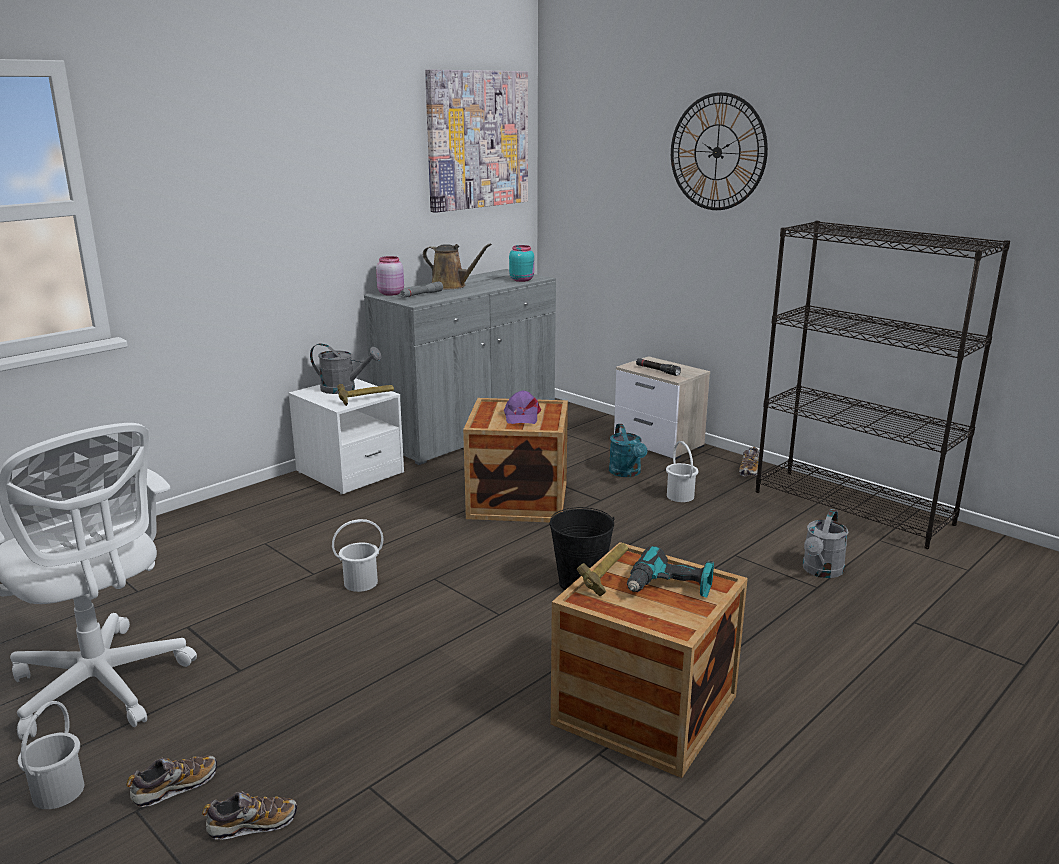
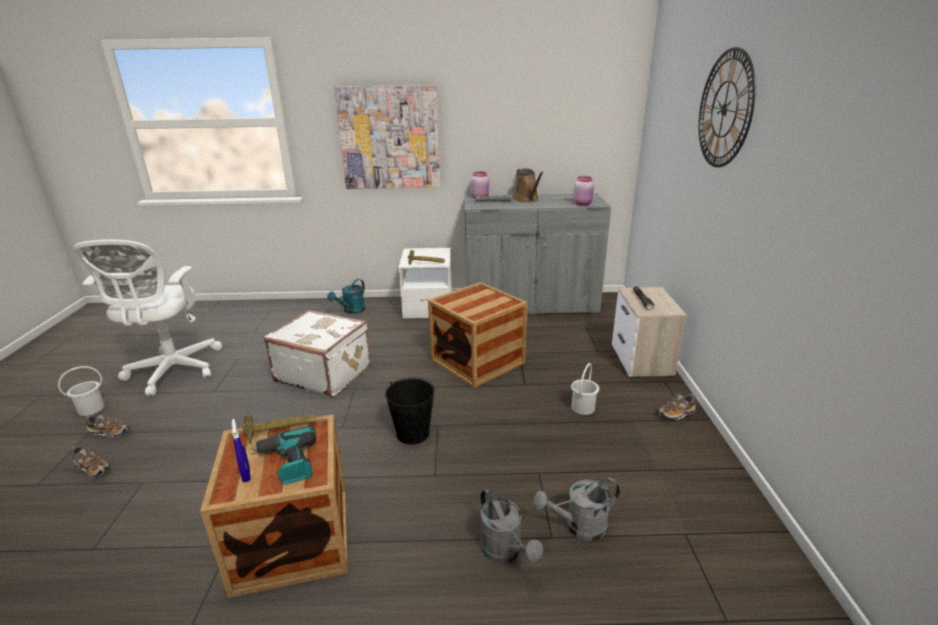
camera: 45 degrees right, 5 degrees up
grey watering can [310,343,382,394] -> grey watering can moved to [480,488,543,563]
white bucket [332,519,383,592] -> white suitcase [264,310,370,397]
picture [425,69,528,213] -> picture moved to [334,85,440,189]
purple cap [504,390,541,424] -> none
turquoise jar [509,245,534,282] -> pink jar [573,176,594,205]
turquoise watering can [609,424,647,477] -> turquoise watering can moved to [327,279,365,314]
black bookcase [756,221,1010,549] -> none
none -> blue spray bottle [232,419,251,482]

